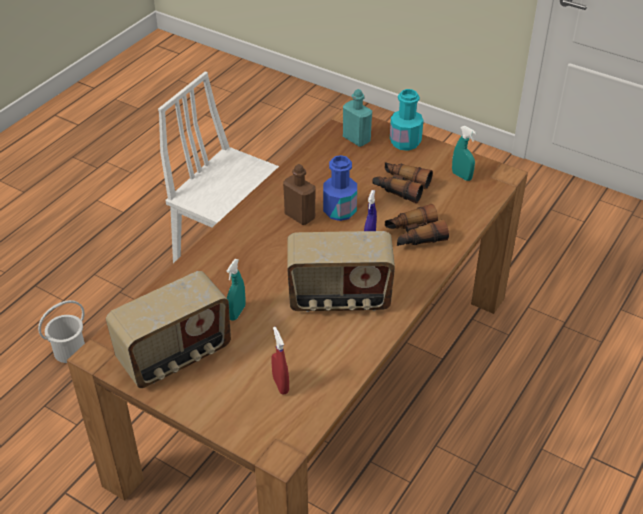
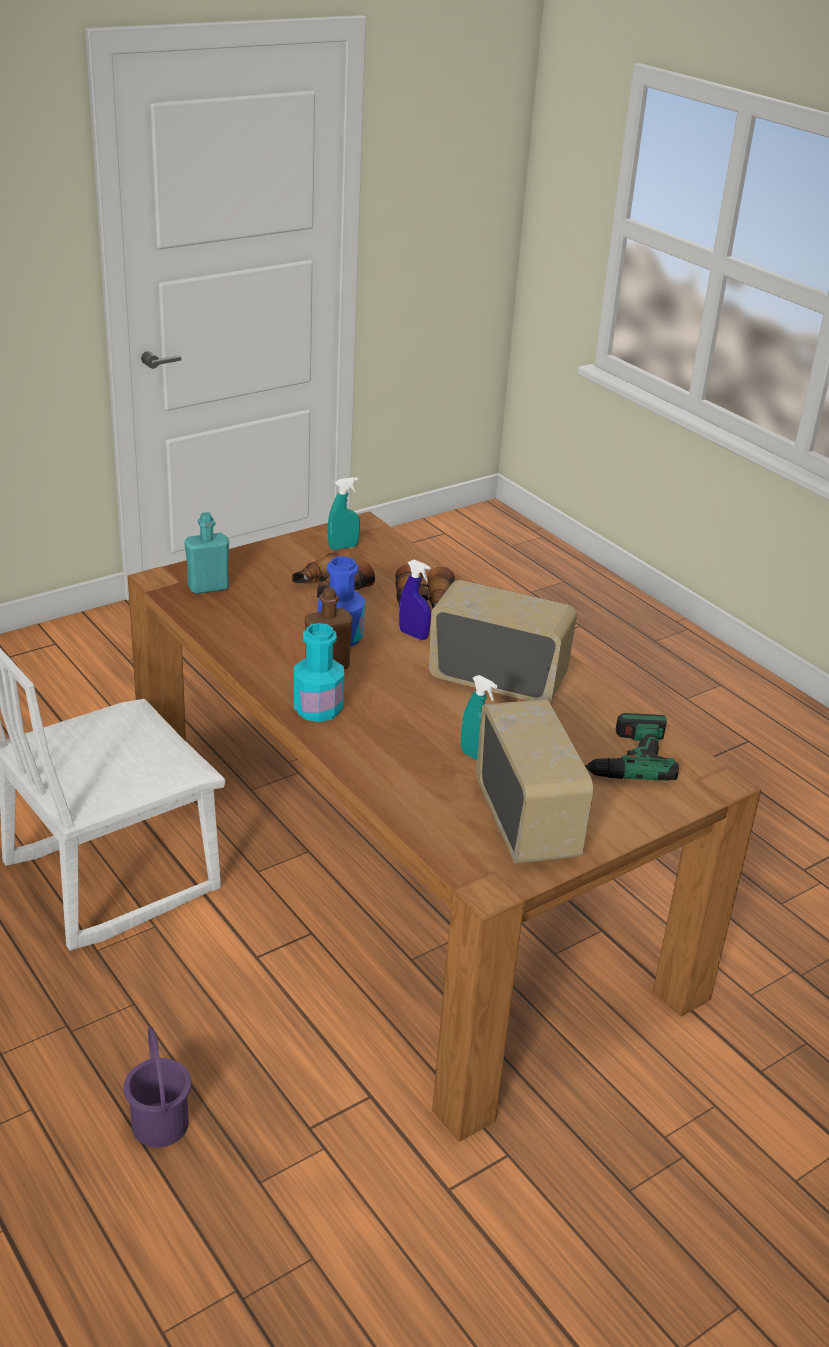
camera: 70 degrees left, 10 degrees down
white bucket [38,300,85,363] -> purple bucket [124,1027,192,1148]
red spray bottle [271,327,289,394] -> power drill [585,713,679,781]
radio [287,231,395,312] -> radio turned 90 degrees counterclockwise [429,580,577,702]
turquoise bottle [390,89,423,151] -> turquoise bottle moved to [293,623,344,722]

